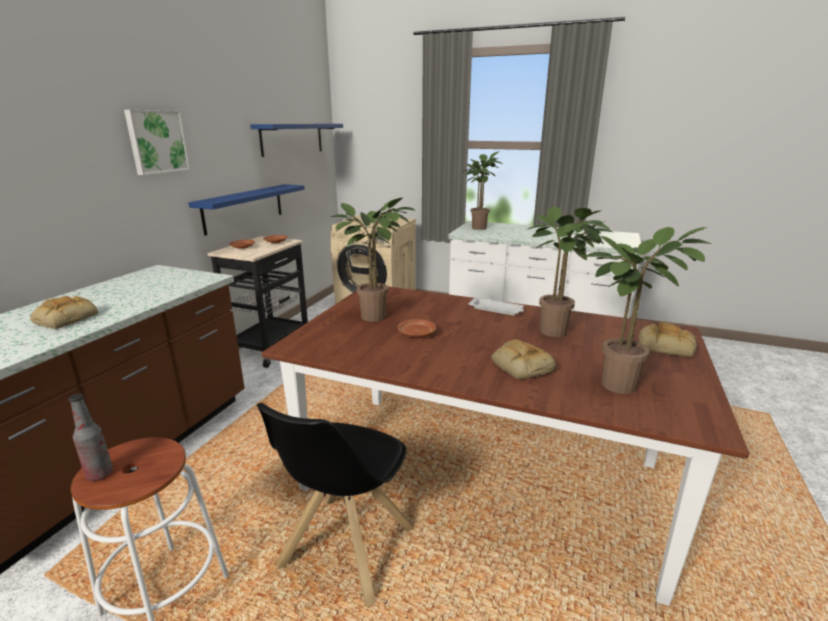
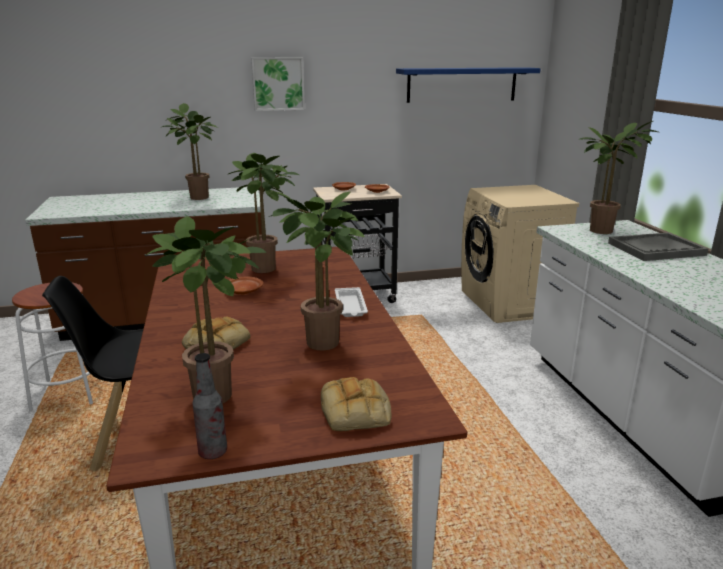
camera: 55 degrees right, 0 degrees up
bread [30,296,98,329] -> none
bottle [68,394,113,481] -> bottle moved to [192,353,227,459]
blue shelf [188,184,305,236] -> none
none -> potted plant [162,103,218,200]
none -> grey tray [608,232,708,261]

